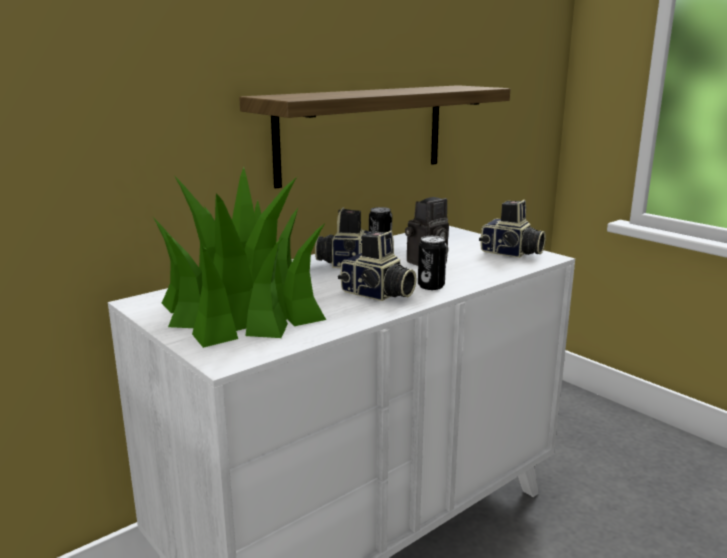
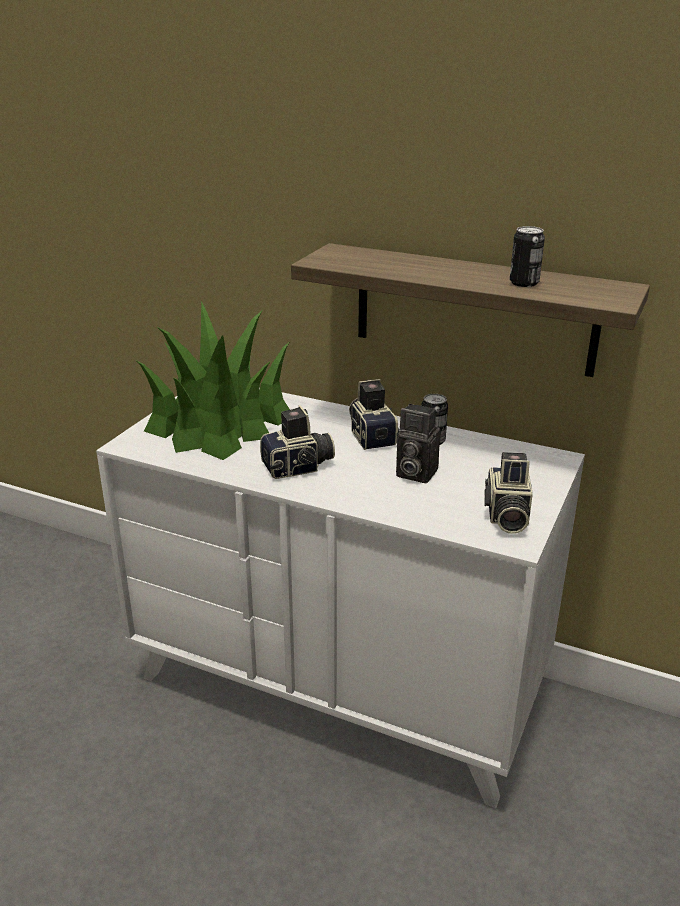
camera: 65 degrees right, 10 degrees up
camera [338,231,417,301] -> camera turned 120 degrees counterclockwise [260,405,335,479]
can [418,236,447,290] -> can moved to [510,226,545,287]

